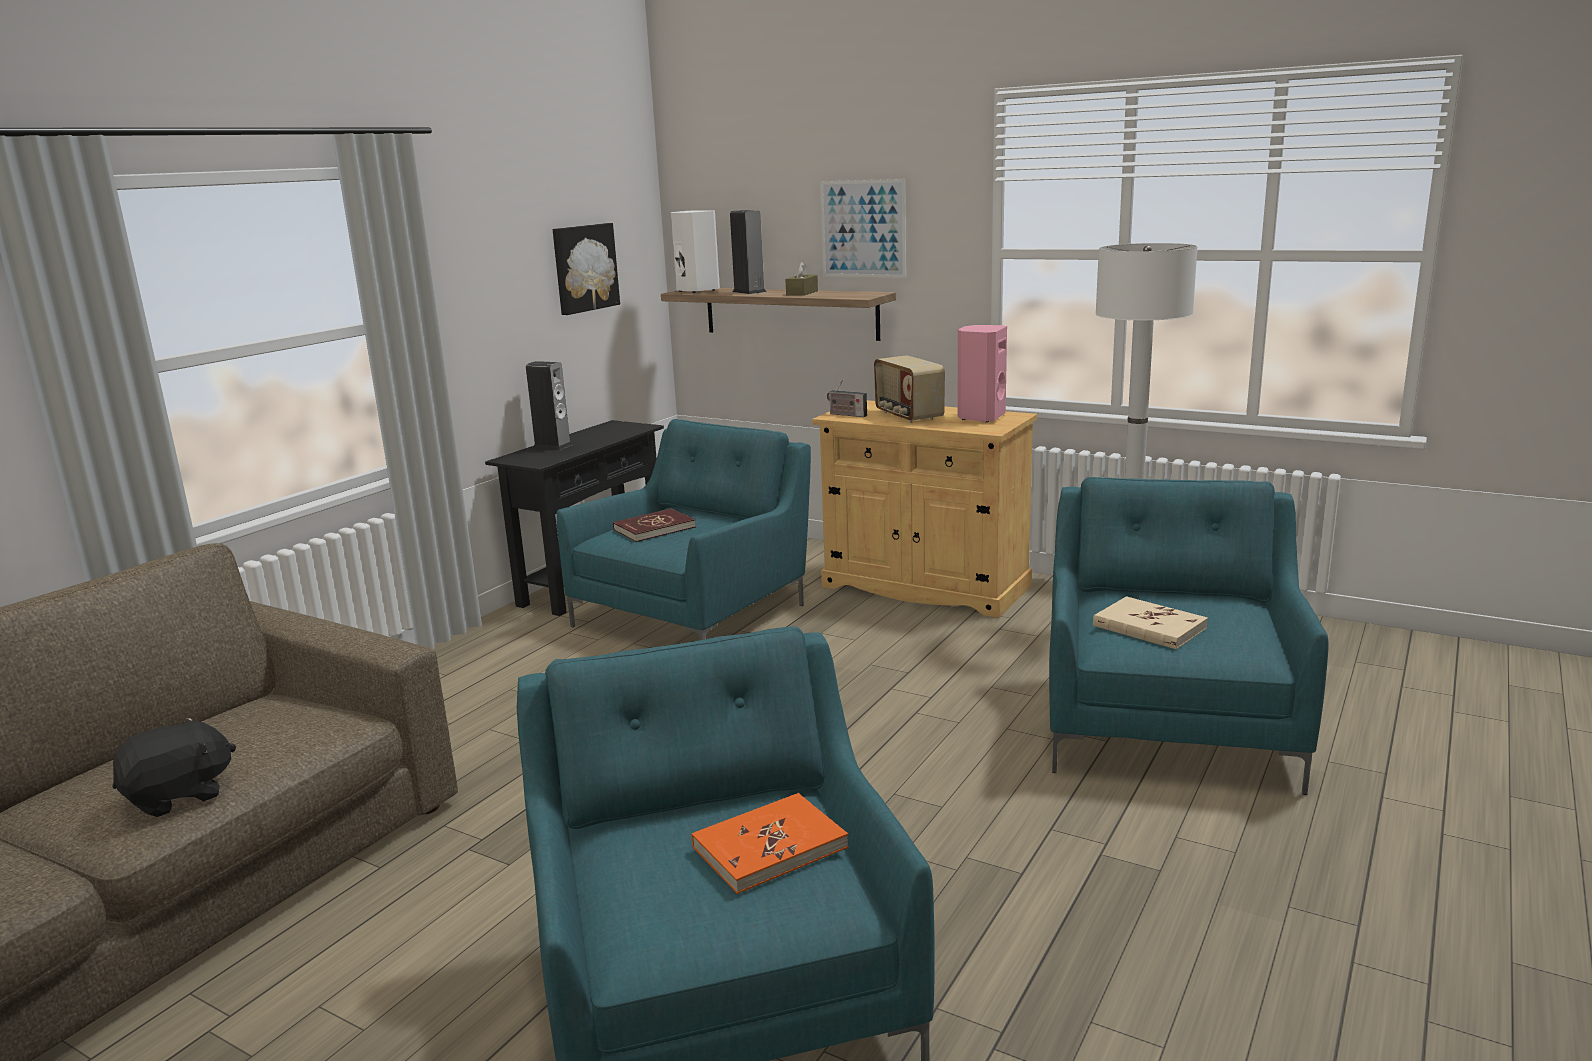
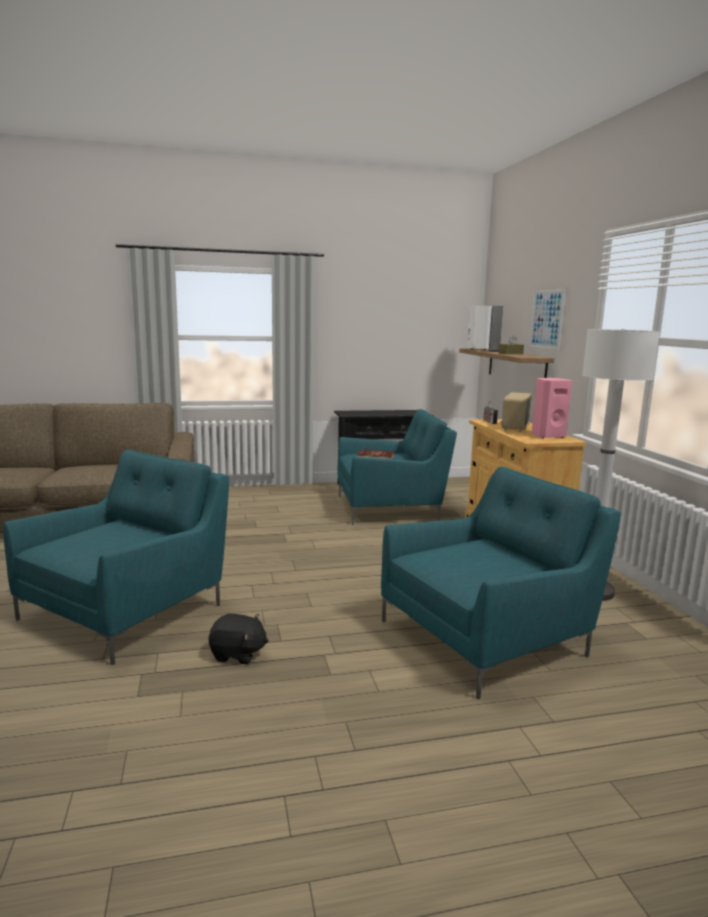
camera: 45 degrees right, 5 degrees down
black plush toy [113,716,236,817] -> black plush toy moved to [208,614,268,664]
speaker [526,361,573,450] -> none
picture [553,223,620,315] -> none
orange book [692,793,849,894] -> none
beige book [1093,596,1208,649] -> none

